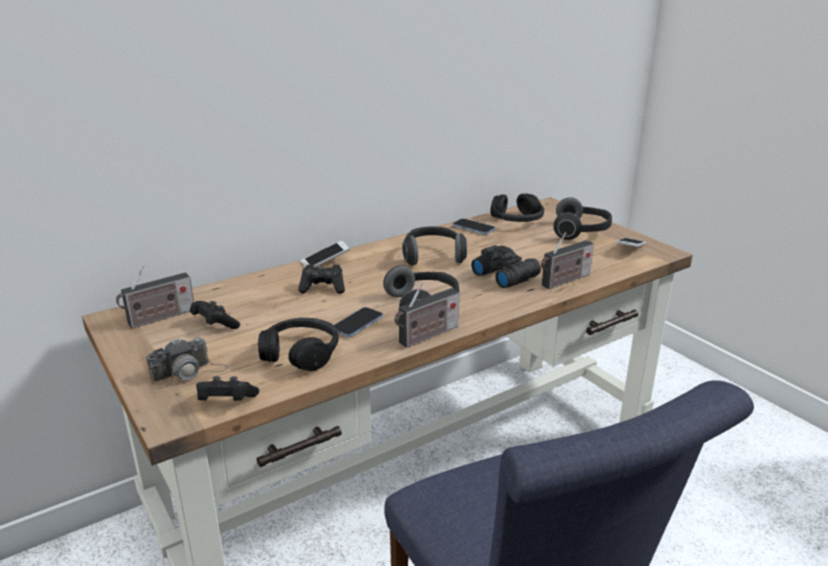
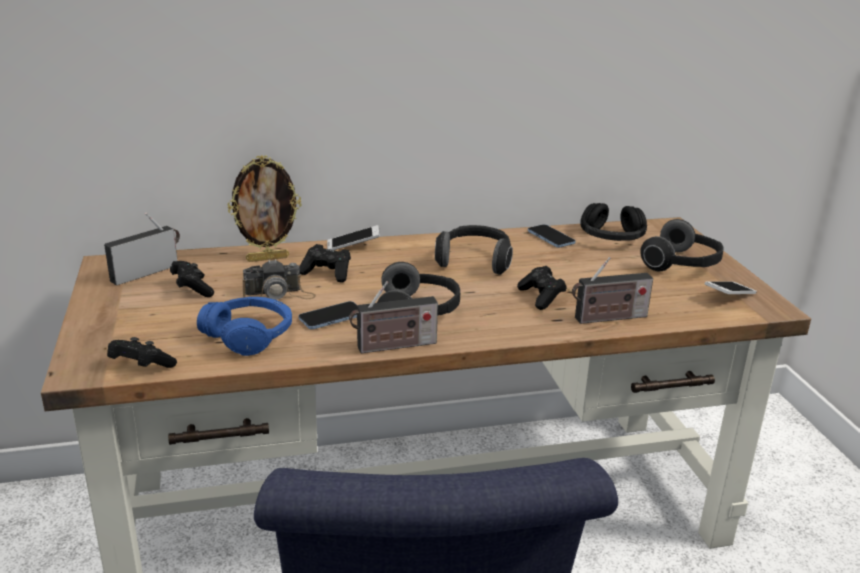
camera: 20 degrees right, 0 degrees up
radio [116,266,194,328] -> radio turned 150 degrees clockwise [104,213,180,286]
camera [146,338,228,389] -> camera moved to [242,259,316,300]
black headphones [258,318,338,371] -> blue headphones [197,297,292,356]
black binoculars [471,245,541,288] -> black game controller [517,266,567,310]
none -> picture frame [227,155,301,262]

